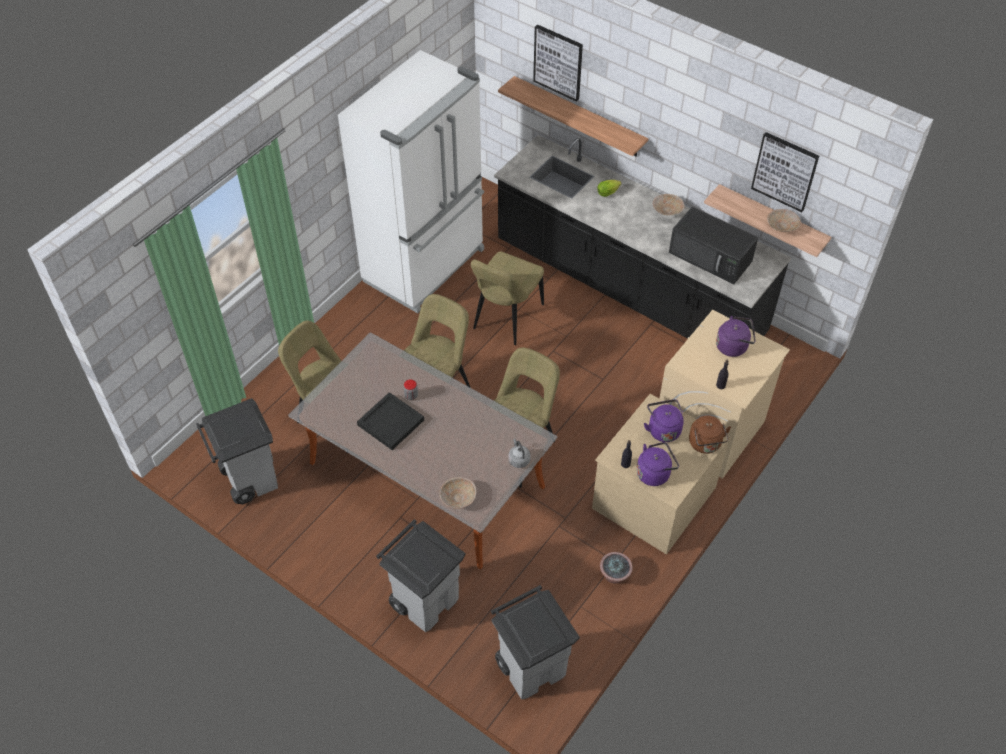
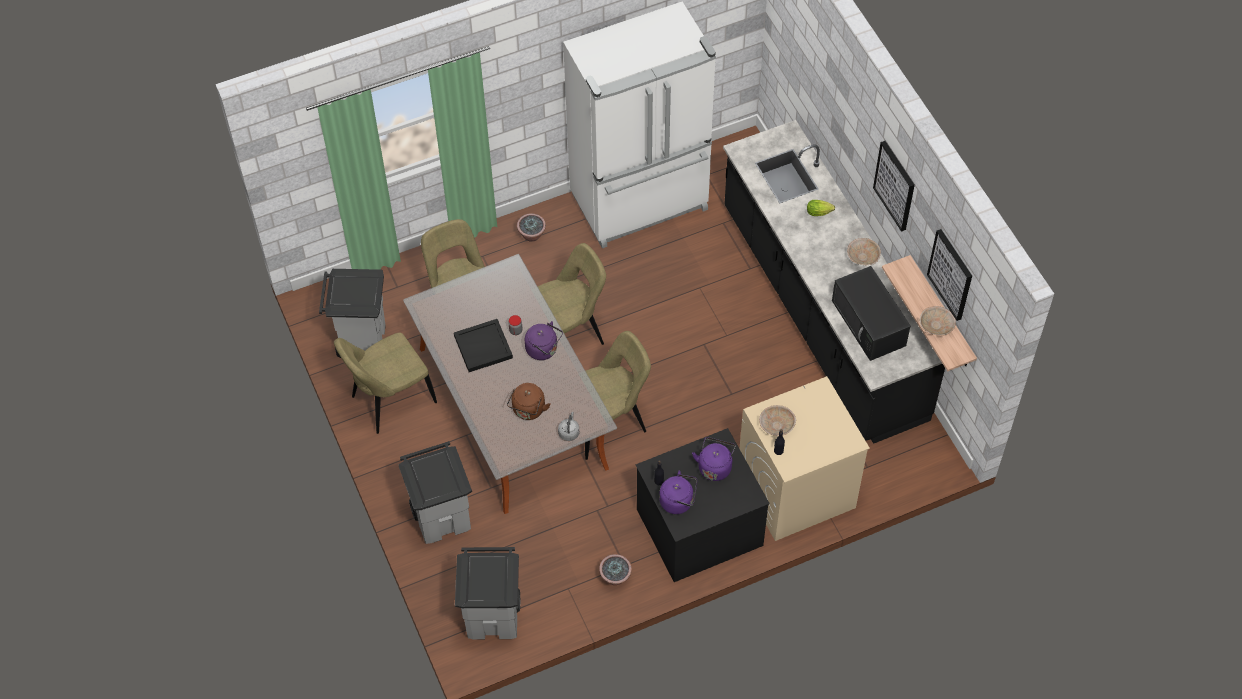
camera: 30 degrees right, 5 degrees up
beige bowl [439,477,476,509] -> beige bowl moved to [759,405,796,436]
beige chair [471,251,544,345] -> beige chair moved to [334,333,437,434]
shelf [498,76,648,156] -> none
picture [533,24,583,102] -> picture moved to [873,141,915,232]
beige dresser [592,394,730,554] -> black dresser [636,428,769,582]
brown kettle [689,415,731,454] -> brown kettle moved to [507,383,550,420]
purple kettle [716,316,756,357] -> purple kettle moved to [525,321,563,360]
none -> potted plant [517,213,546,242]

